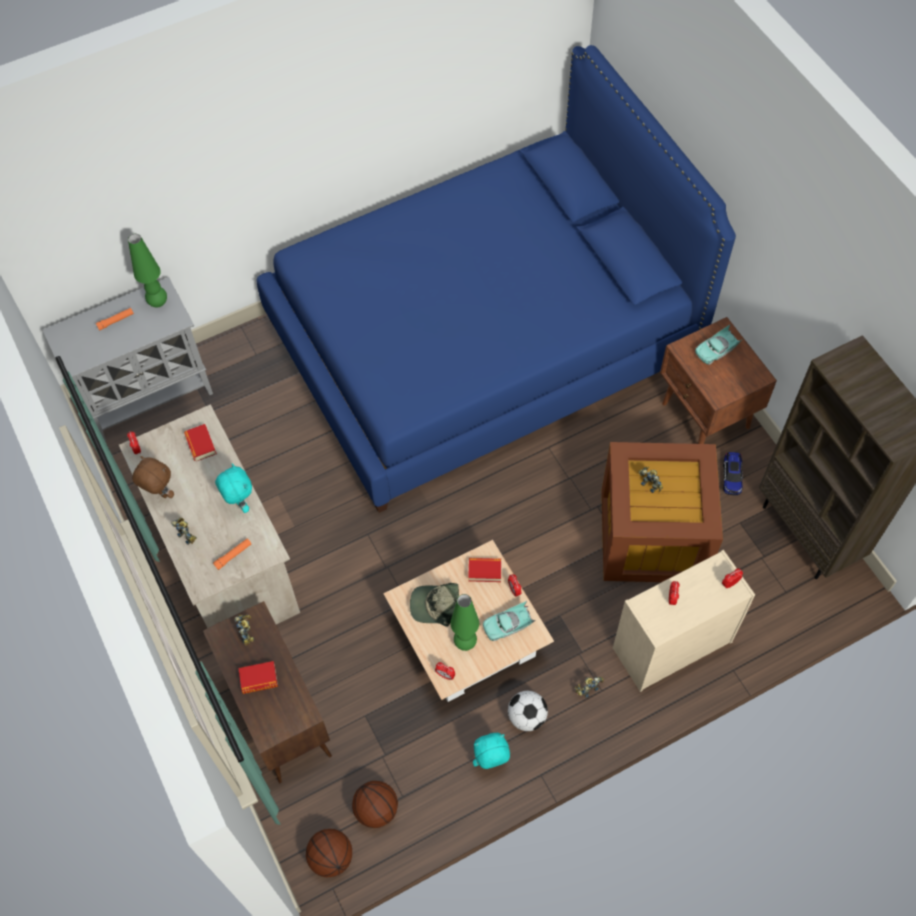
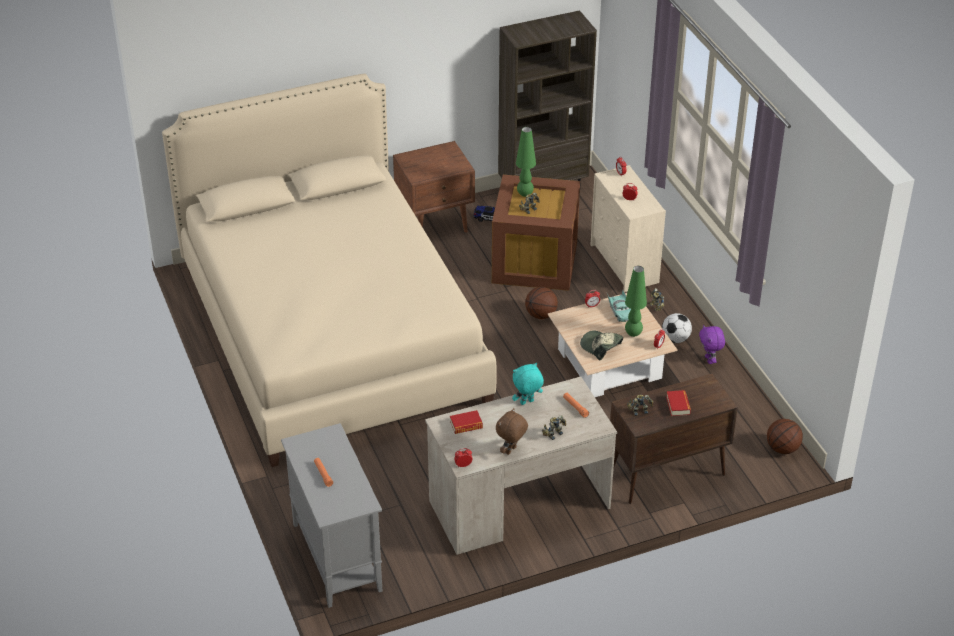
camera: 85 degrees left, 20 degrees down
green table lamp [128,234,167,308] -> green table lamp moved to [516,127,536,197]
blue bed [257,45,736,513] -> beige bed [162,74,497,467]
basketball [352,781,398,828] -> basketball moved to [525,287,558,319]
cap [410,583,459,627] -> cap turned 120 degrees clockwise [580,330,623,360]
book [468,558,501,582] -> none
turquoise plush toy [473,733,510,769] -> purple plush toy [699,325,725,364]
turquoise toy car [695,324,744,365] -> none

